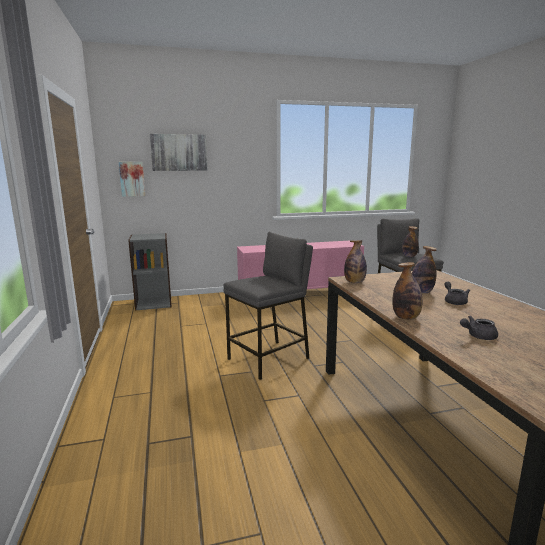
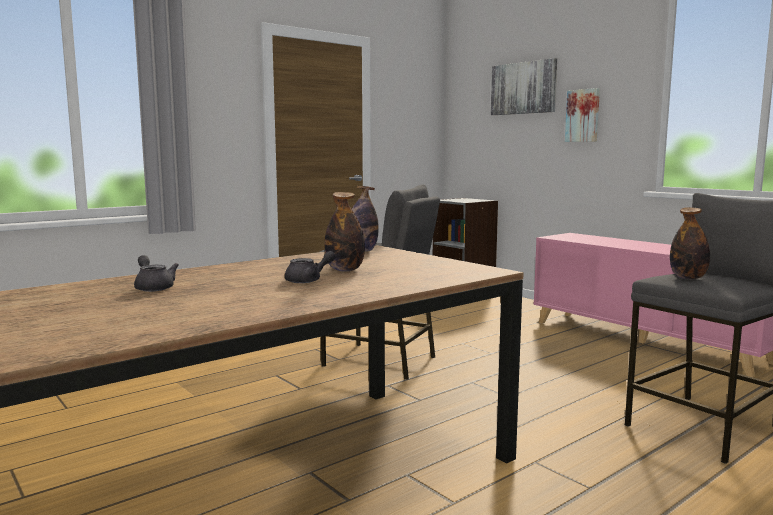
camera: 65 degrees right, 5 degrees down
picture [119,162,145,197] -> picture moved to [565,88,600,142]
bottle [392,262,423,320] -> none

